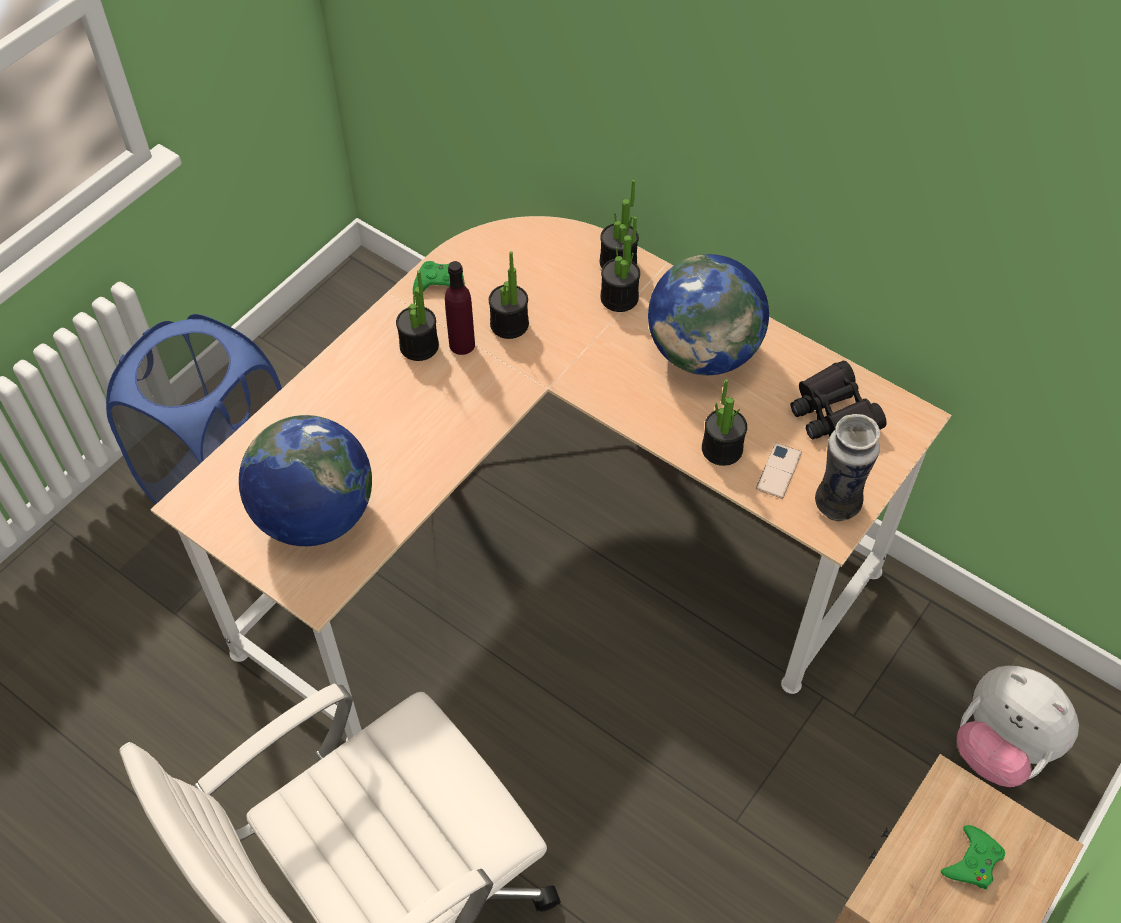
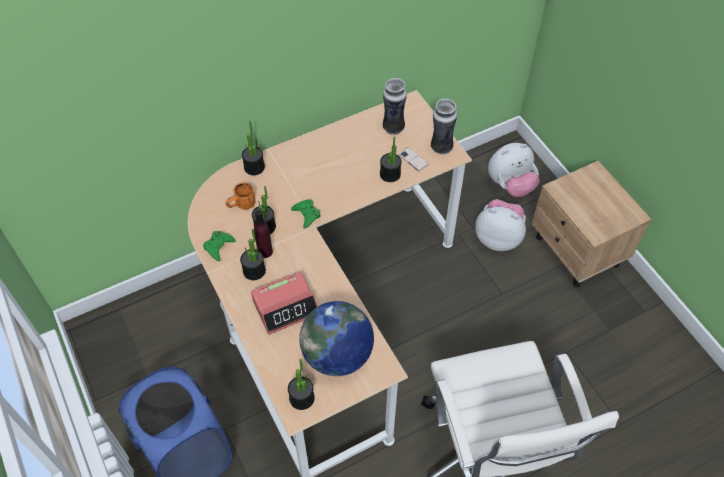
camera: 65 degrees left, 0 degrees up
potted plant [600,216,640,312] -> potted plant moved to [288,359,315,410]
globe [648,254,769,375] -> none
black binoculars [791,361,887,439] -> vase [383,78,407,135]
green game controller [941,825,1005,889] -> green game controller moved to [291,199,321,229]
none -> orange mug [226,183,255,210]
none -> alarm clock [251,272,318,335]
none -> plush toy [475,199,526,251]

